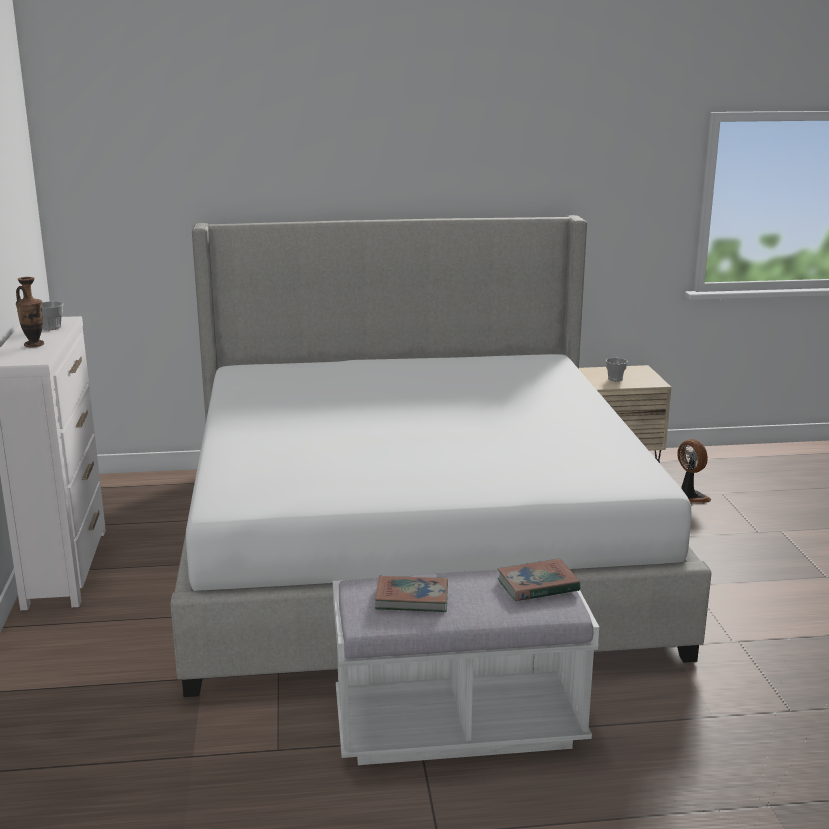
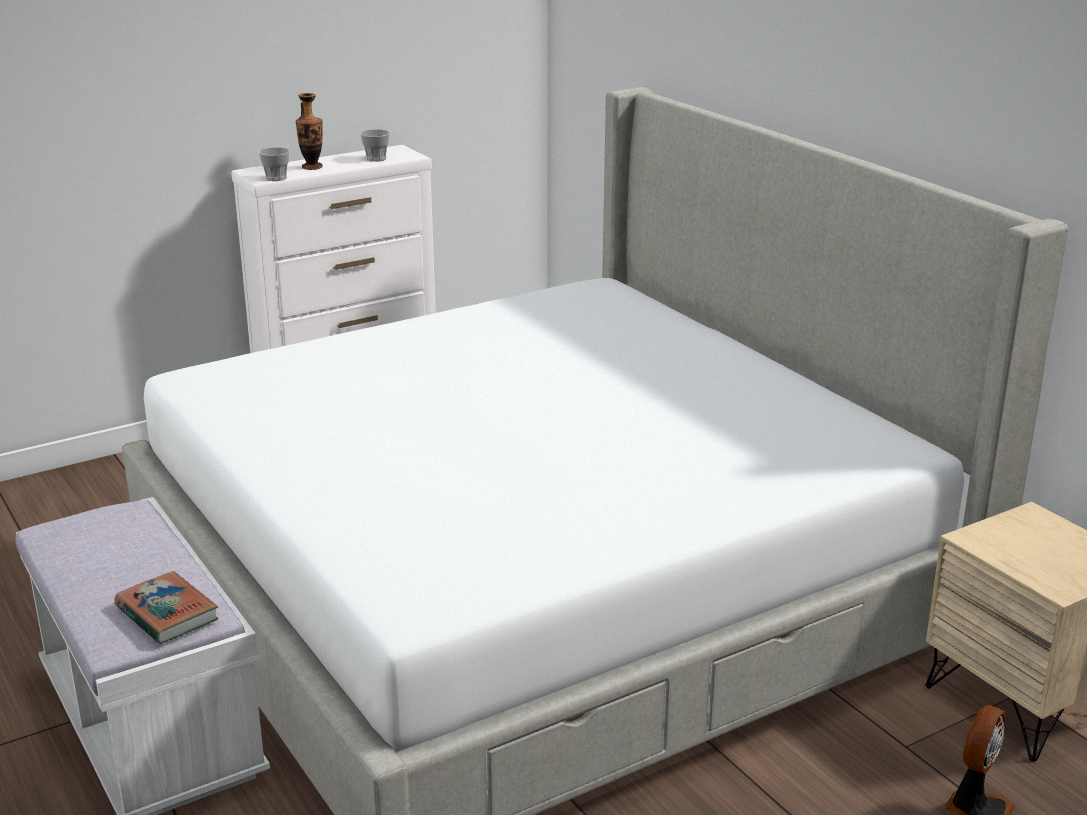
camera: 65 degrees right, 5 degrees up
book [375,576,448,612] -> none
cup [606,358,628,382] -> cup moved to [258,147,290,181]

